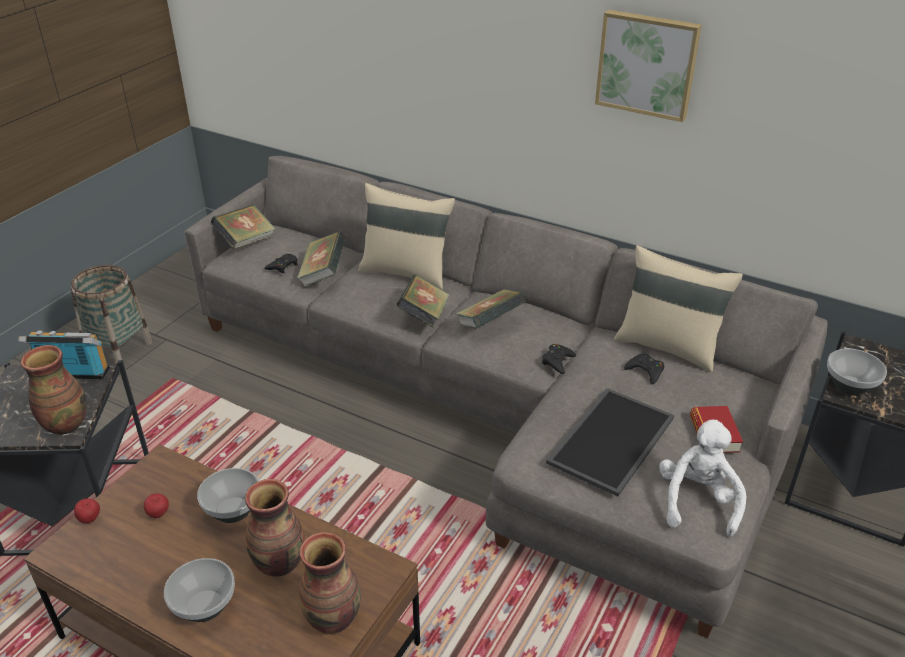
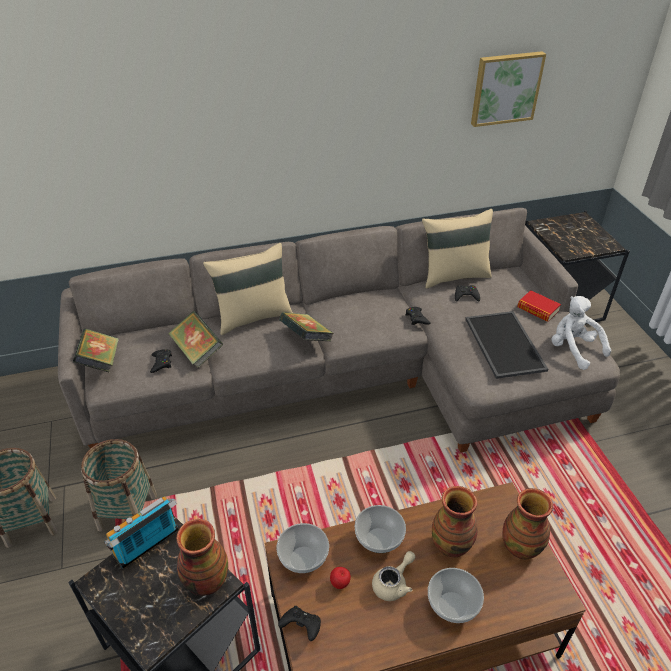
camera: 45 degrees left, 5 degrees up
apple [74,498,100,524] -> black game controller [278,606,321,641]
book [456,289,526,329] -> none
picture [595,10,702,122] -> picture moved to [471,51,546,127]
bowl [827,349,887,395] -> bowl moved to [276,523,329,573]
none -> basket [81,439,157,532]
none -> beige teapot [372,551,415,601]

